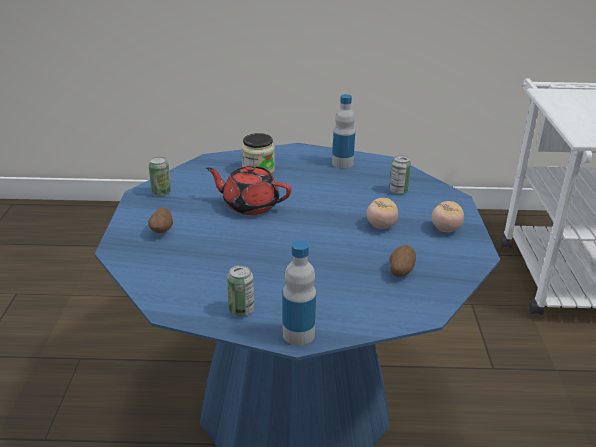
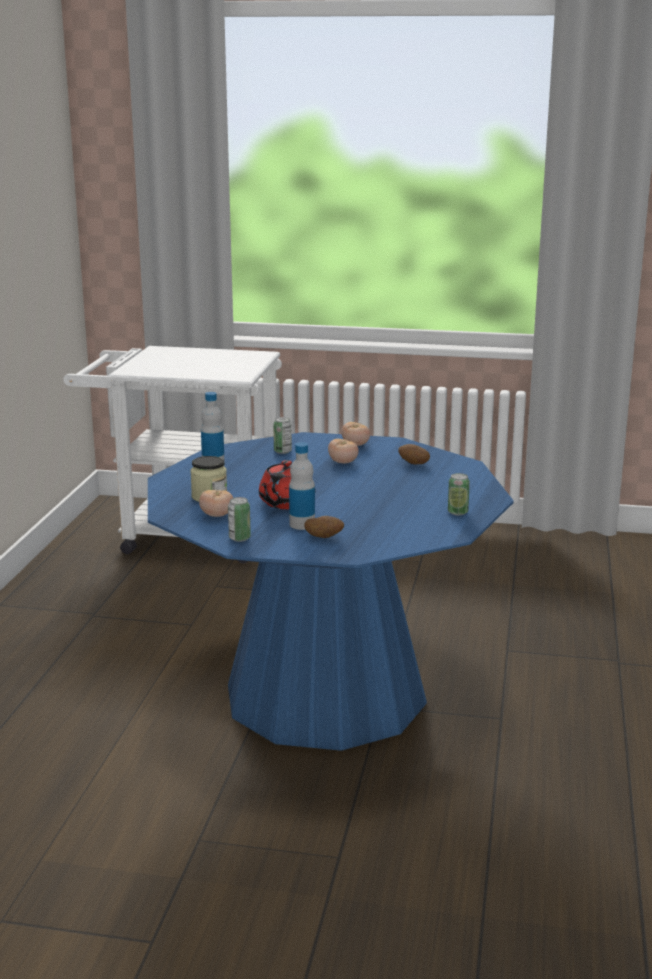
camera: 80 degrees left, 10 degrees down
bottle [283,240,316,345] -> bottle moved to [289,442,315,530]
none -> tomato [199,489,233,517]

